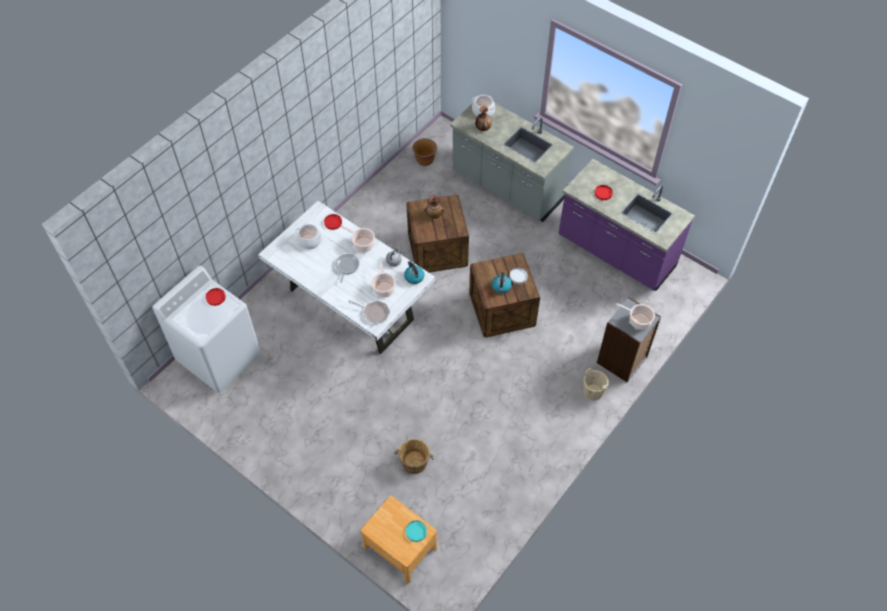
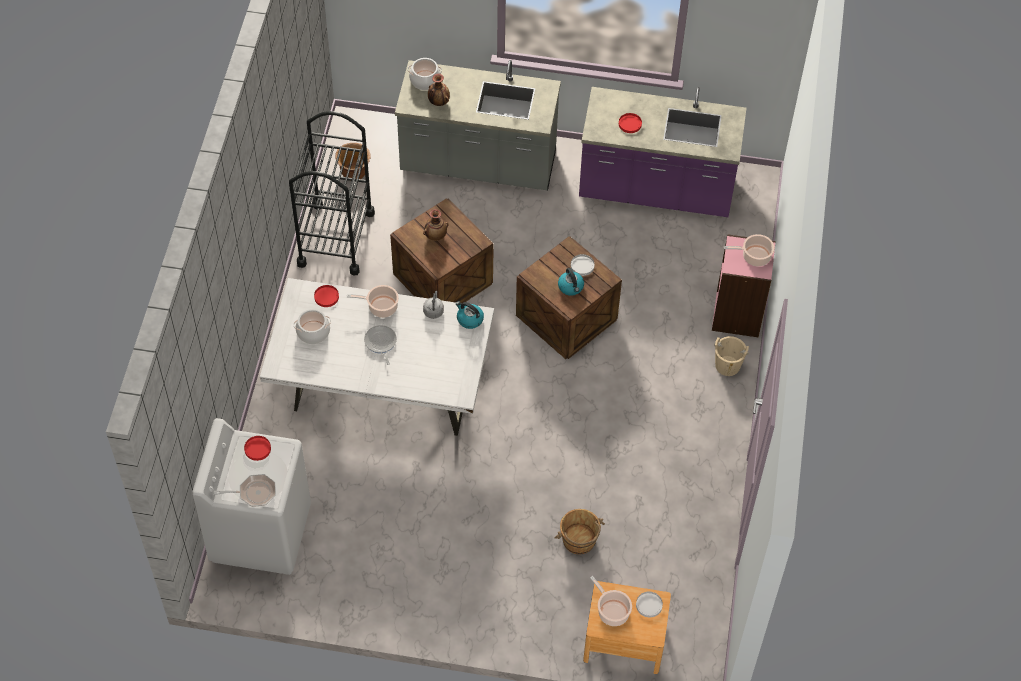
camera: 30 degrees left, 0 degrees up
frying pan [348,300,390,324] -> frying pan moved to [214,474,276,507]
cooking pot [372,260,396,298] -> cooking pot moved to [590,576,632,626]
turquoise plate [406,521,427,542] -> white plate [636,592,663,617]
grey bookcase [597,297,661,383] -> pink bookcase [712,234,776,338]
none -> black cart [289,111,375,276]

